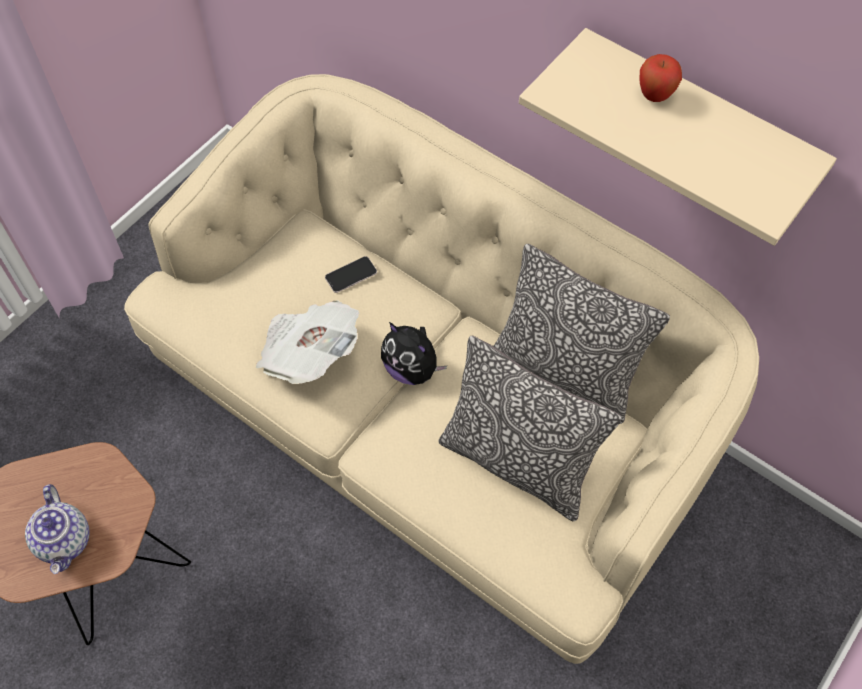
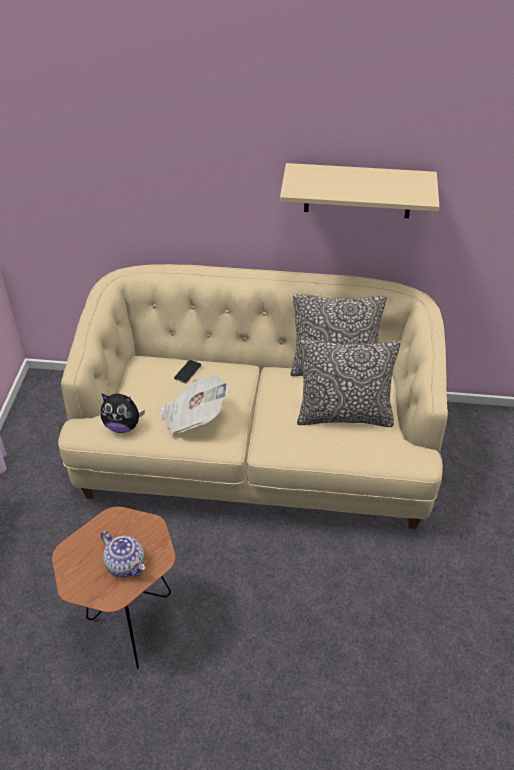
camera: 30 degrees left, 15 degrees down
plush toy [381,322,447,385] -> plush toy moved to [101,393,145,433]
apple [640,54,682,102] -> none

